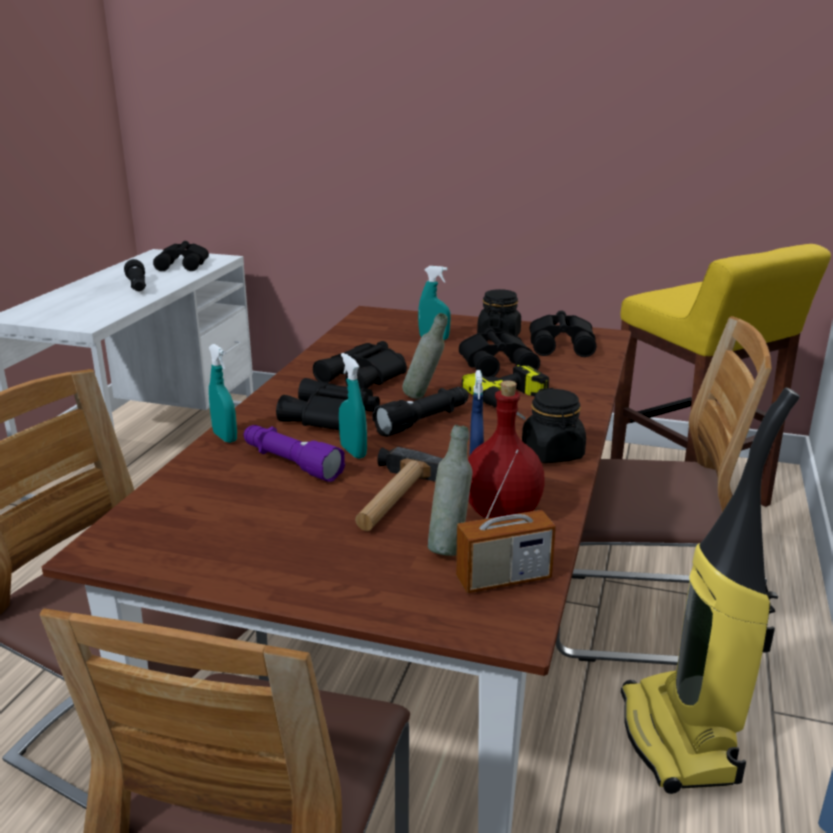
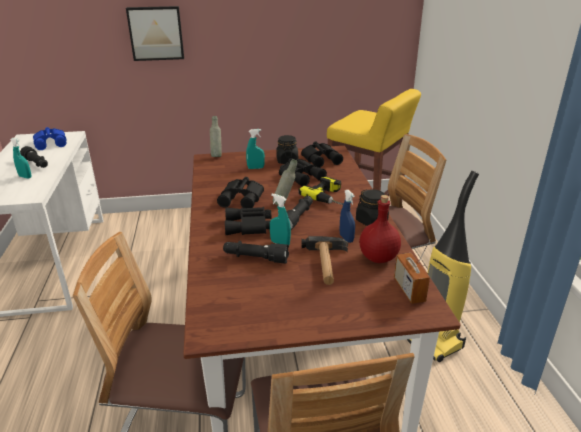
camera: 25 degrees left, 5 degrees up
black binoculars [153,241,209,271] -> blue binoculars [33,127,67,150]
turquoise spray bottle [209,344,237,443] -> turquoise spray bottle moved to [10,138,32,179]
purple flashlight [244,425,345,482] -> black flashlight [223,241,289,264]
grey bottle [428,425,472,556] -> grey bottle moved to [210,116,222,157]
radio [456,450,556,593] -> radio turned 120 degrees clockwise [394,240,430,304]
none -> picture [126,6,184,61]

